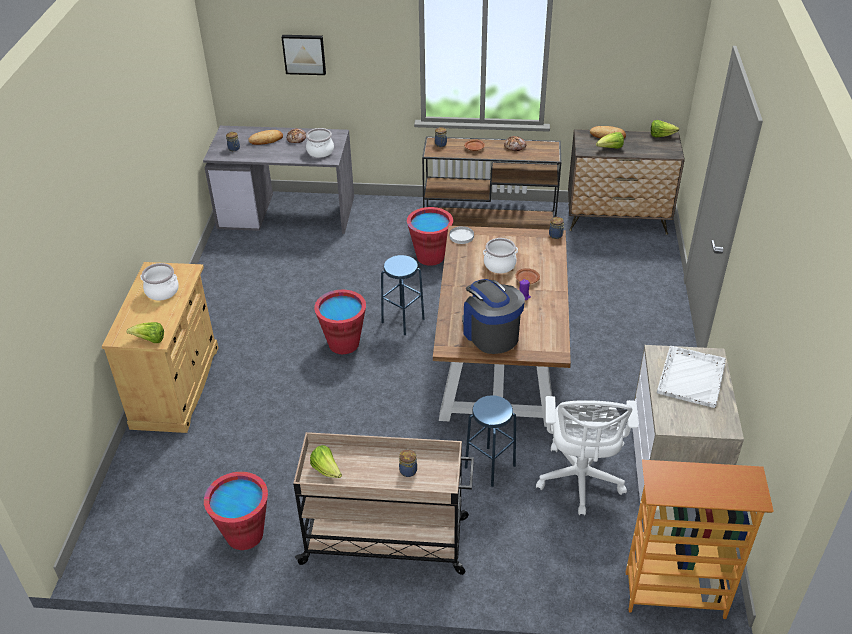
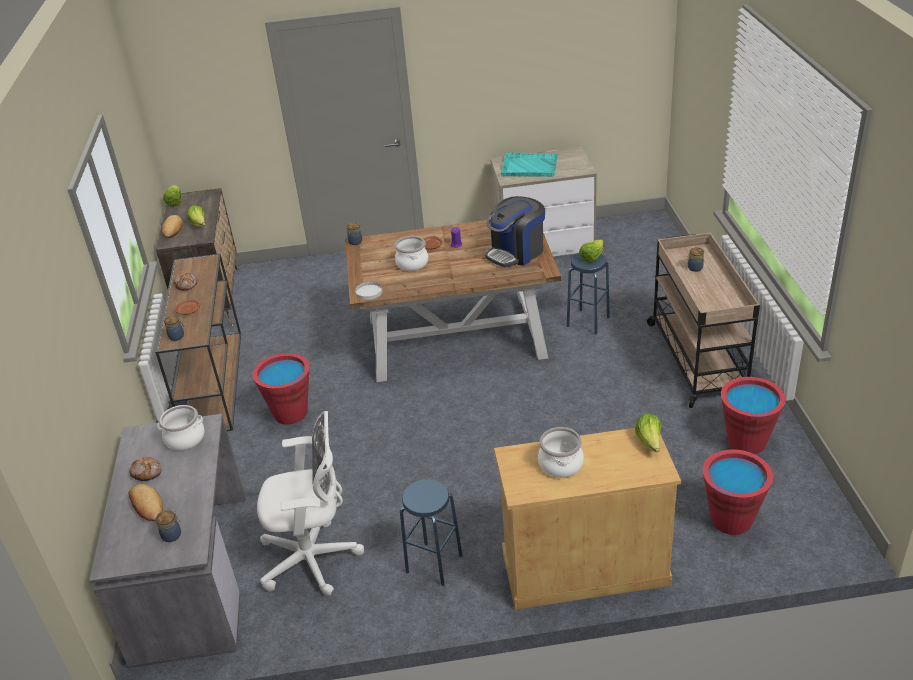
camera: 100 degrees left, 5 degrees down
picture [281,35,326,75] -> none
lettuce [310,445,342,478] -> lettuce moved to [579,240,603,262]
red bucket [314,290,366,354] -> red bucket moved to [703,449,773,535]
blue stool [381,255,425,335] -> blue stool moved to [400,479,463,586]
white office chair [536,396,638,516] -> white office chair moved to [257,411,364,596]
bookcase [626,460,774,619] -> none
white tray [657,346,726,408] -> turquoise tray [501,152,557,177]

